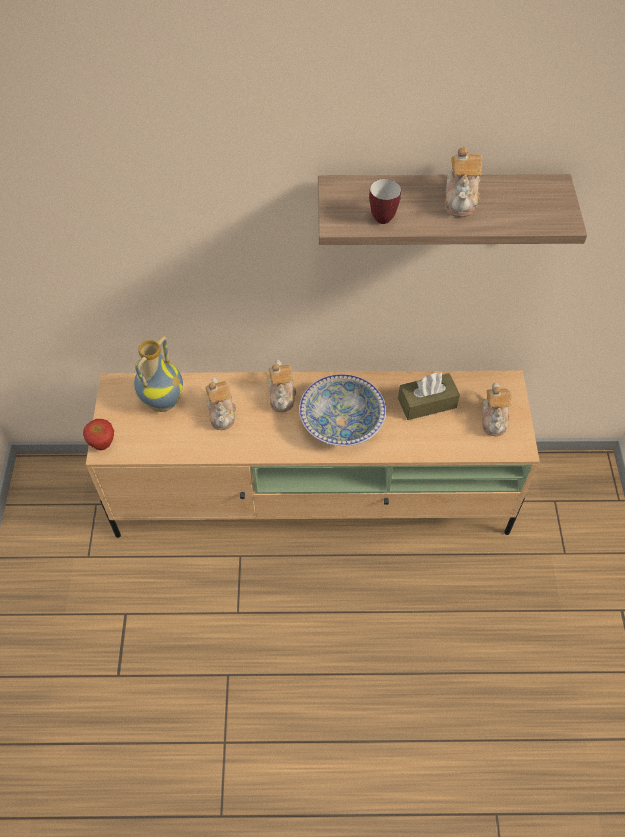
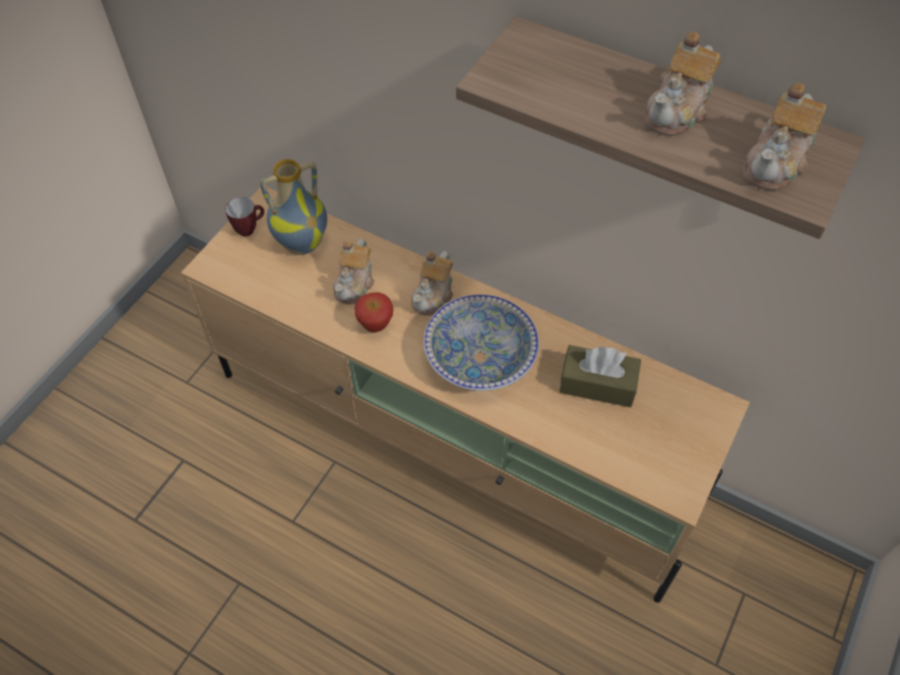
camera: 30 degrees right, 0 degrees up
apple [83,419,114,450] -> apple moved to [354,292,393,332]
mug [369,179,401,224] -> mug moved to [225,197,264,236]
teapot [482,383,511,436] -> teapot moved to [743,83,826,191]

